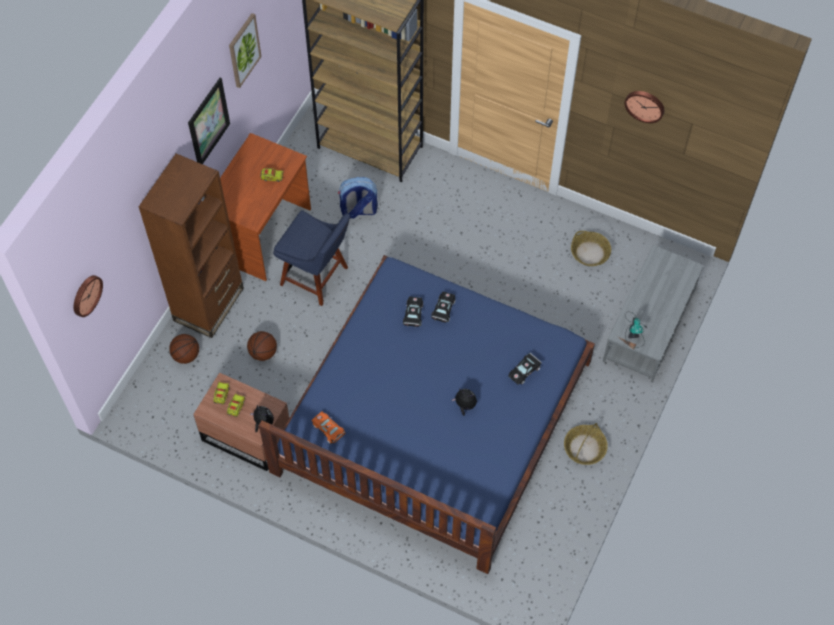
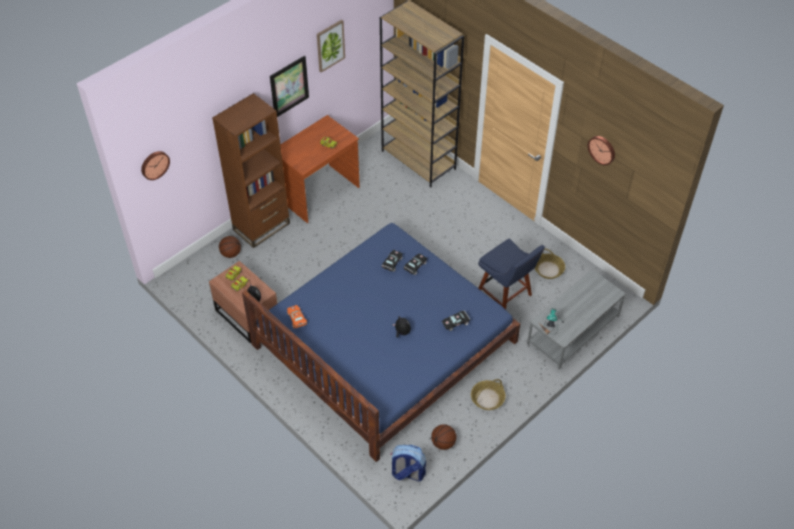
camera: 20 degrees right, 10 degrees down
basketball [247,331,277,361] -> basketball moved to [431,424,456,450]
blue chair [273,210,350,306] -> blue chair moved to [478,238,545,310]
backpack [338,177,378,219] -> backpack moved to [390,445,426,481]

